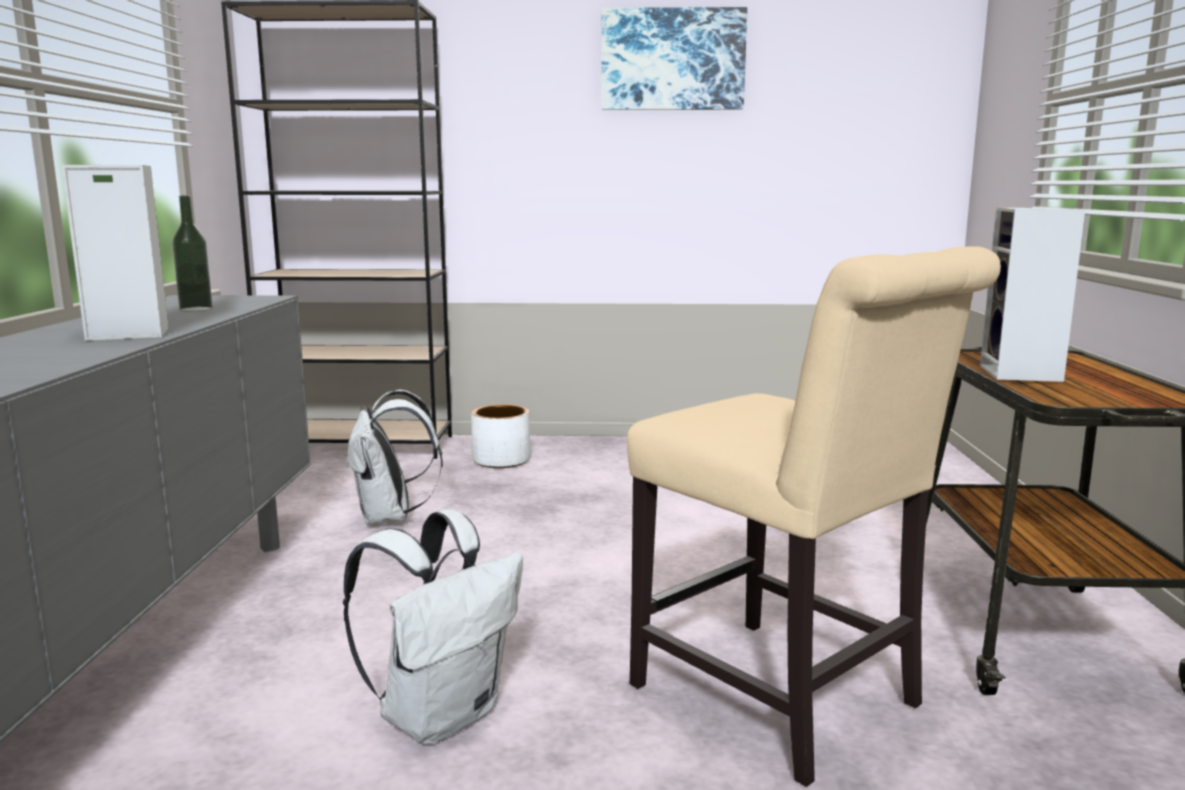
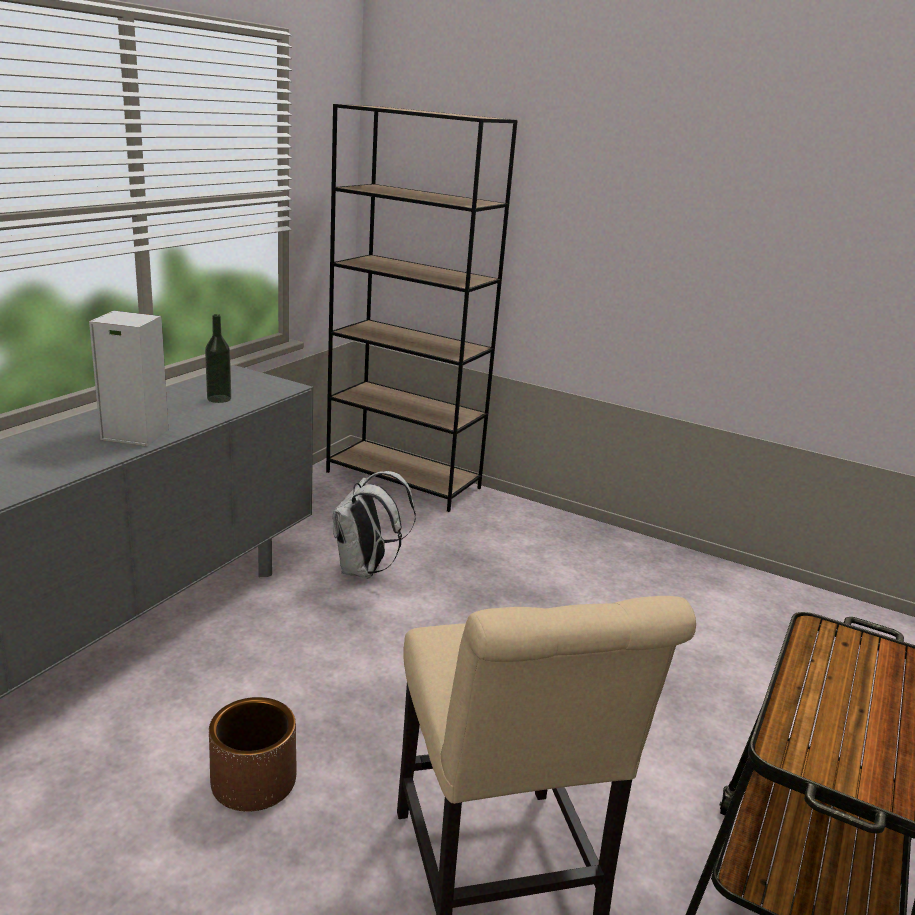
camera: 25 degrees right, 10 degrees up
white backpack [343,509,523,744] -> brown planter [209,697,296,812]
white planter [471,404,530,468] -> none
picture [601,7,747,110] -> none
speaker [980,208,1085,382] -> none

